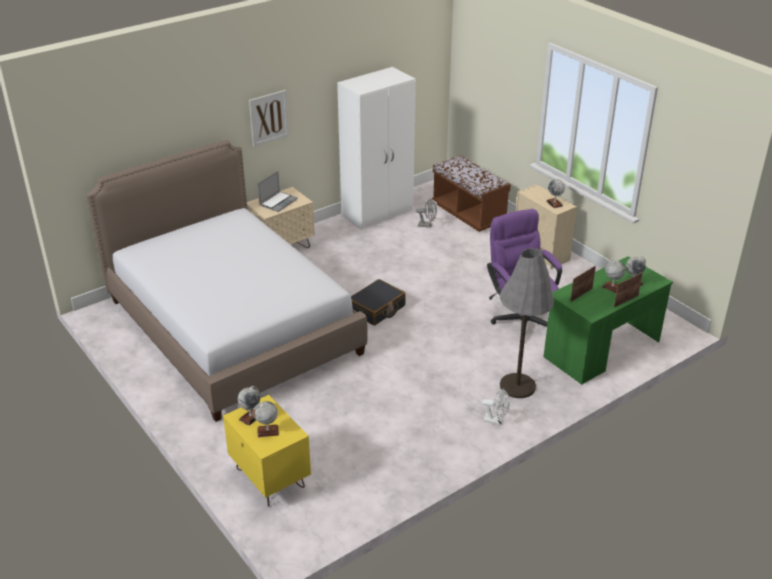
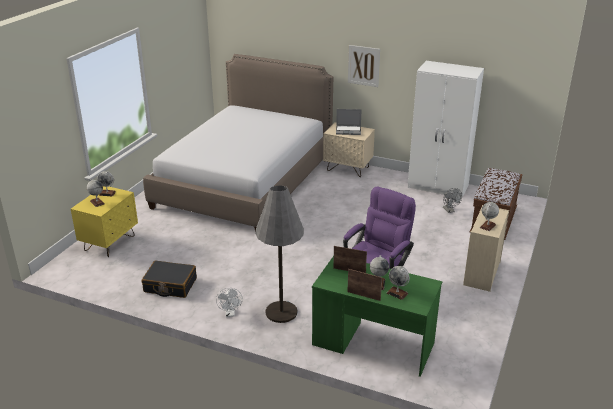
camera: 60 degrees right, 5 degrees down
black suitcase [351,279,406,326] -> black suitcase moved to [142,260,197,298]

